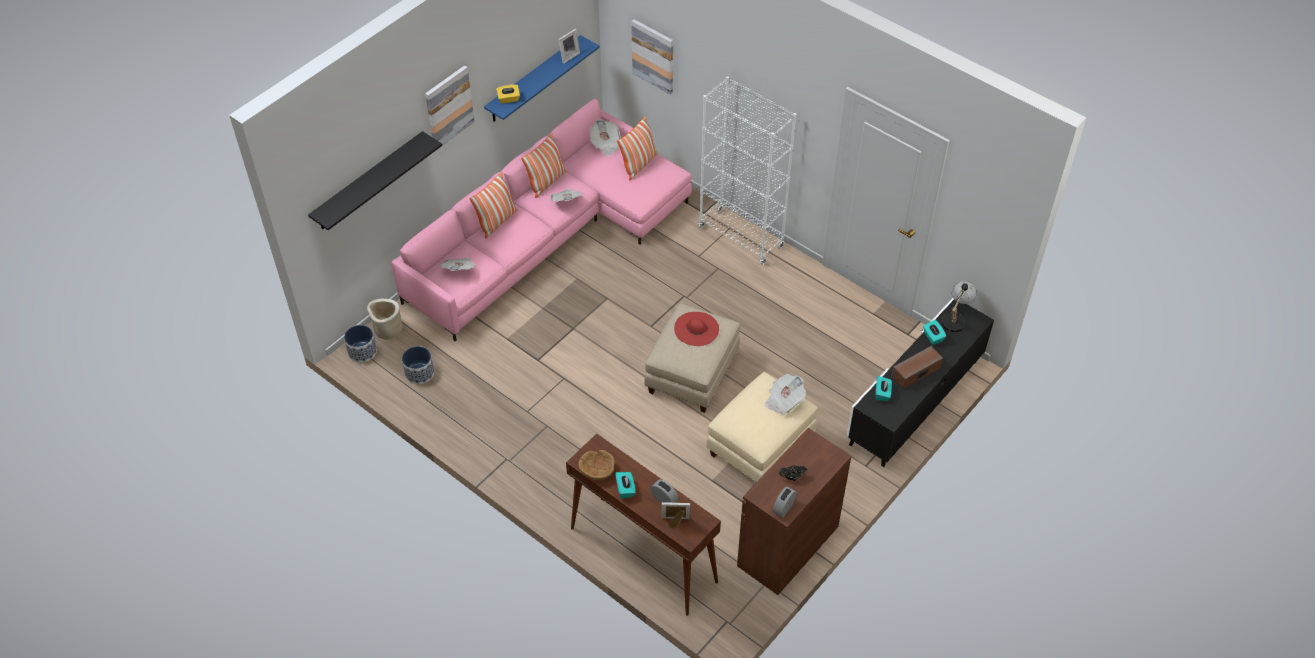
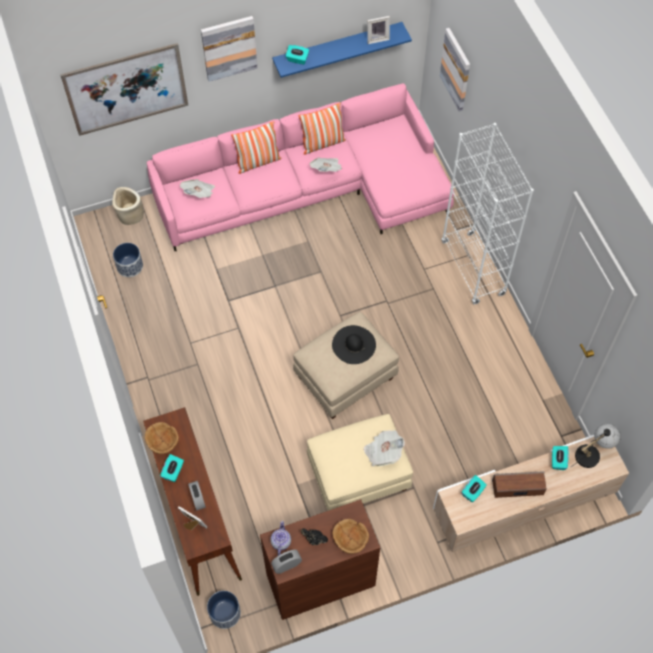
camera: 30 degrees right, 10 degrees up
black shelf [308,131,442,230] -> picture [60,43,188,136]
planter [344,325,377,363] -> planter moved to [207,591,241,629]
yellow tissue box [496,85,520,104] -> turquoise tissue box [286,45,309,65]
newspaper [590,119,621,157] -> none
pillow [617,116,658,181] -> none
red hat [674,312,719,346] -> black hat [332,325,376,364]
black tv stand [847,298,994,467] -> beige tv stand [433,434,629,552]
none -> teapot [270,521,291,556]
none -> brown bowl [333,519,369,554]

